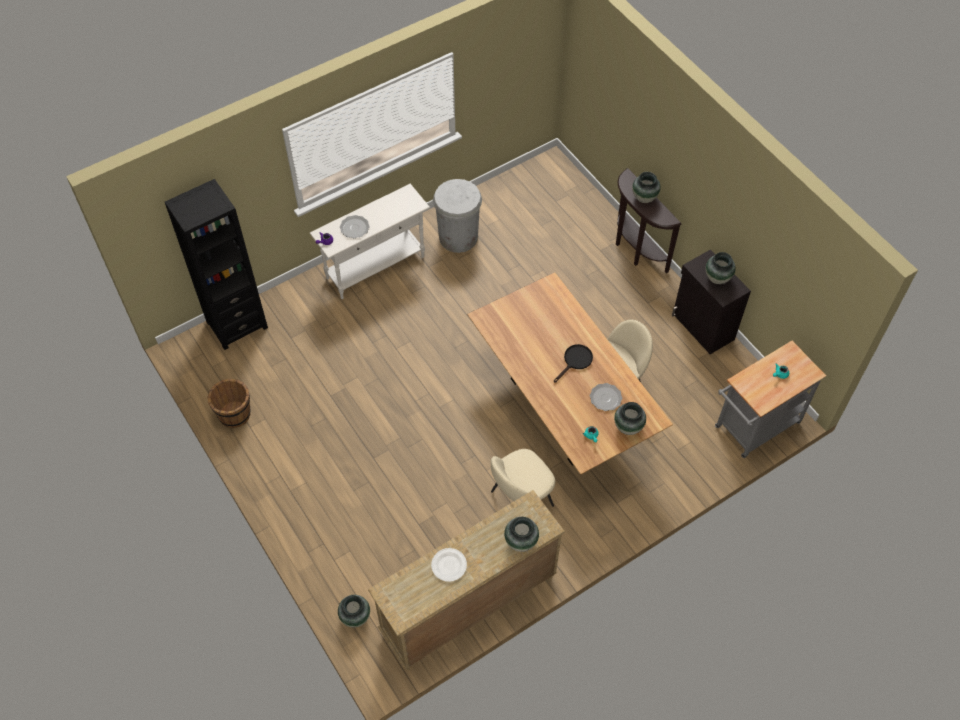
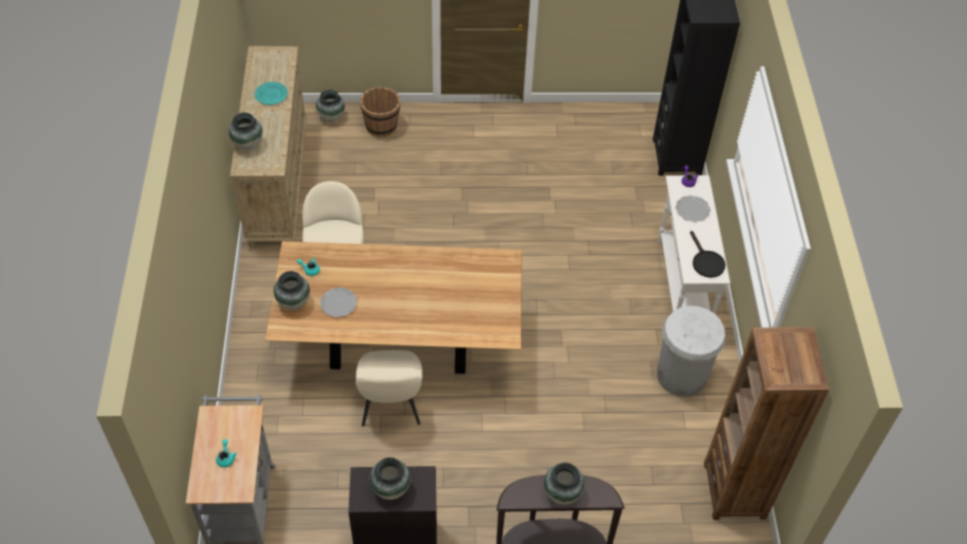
camera: 120 degrees right, 5 degrees down
brown bucket [208,379,251,428] -> brown bucket moved to [360,87,401,137]
white plate [431,548,467,582] -> turquoise plate [255,82,288,105]
black frying pan [554,344,593,383] -> black frying pan moved to [690,231,725,278]
none -> brown bookcase [704,327,829,520]

